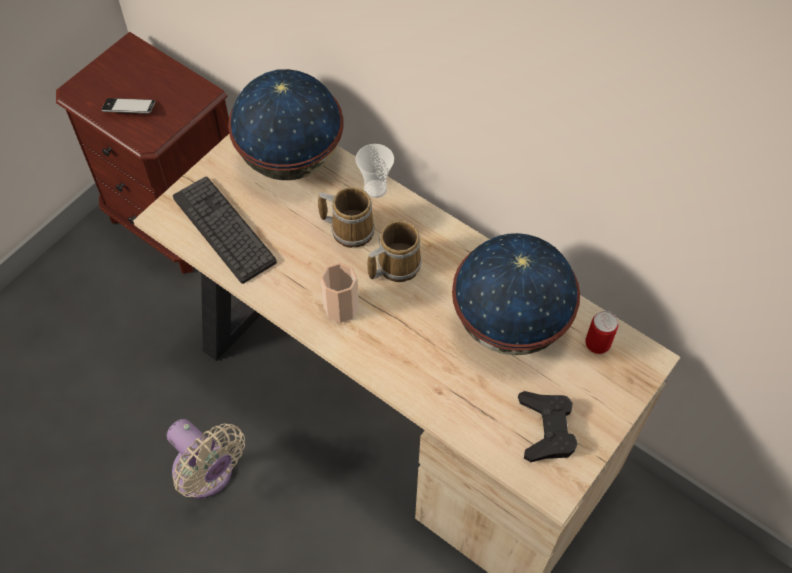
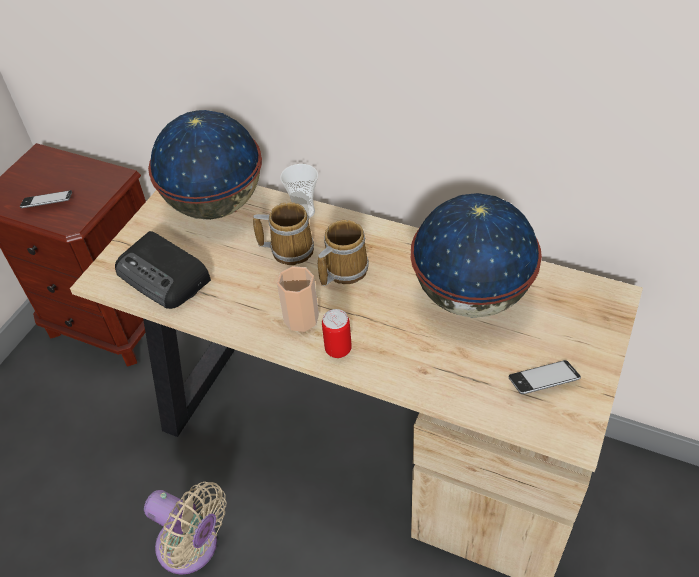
camera: 10 degrees left, 10 degrees down
keyboard [173,177,277,284] -> radio [115,231,211,309]
black game controller [518,391,578,462] -> phone [509,360,581,394]
can [585,311,618,354] -> can moved to [322,309,352,358]

